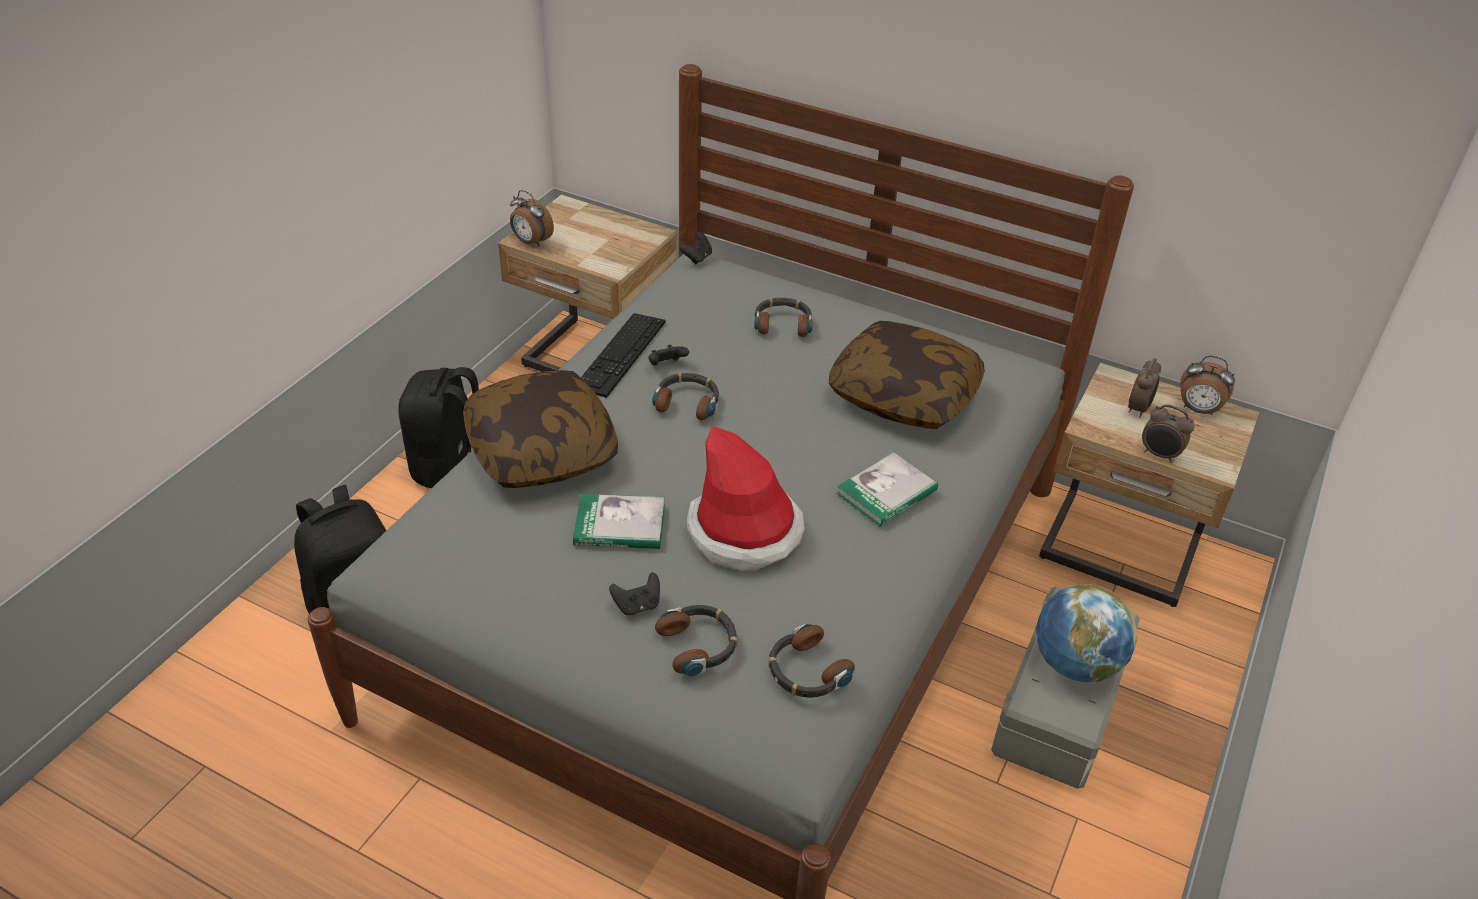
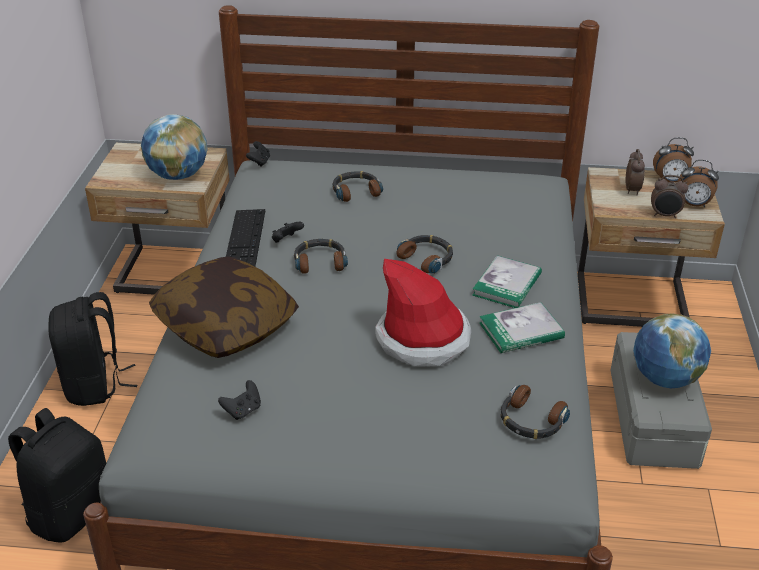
camera: 20 degrees left, 5 degrees down
alarm clock [510,190,554,247] -> alarm clock moved to [677,160,719,207]
book [573,494,665,549] -> book moved to [479,302,565,353]
black game controller [609,572,660,615] -> black game controller moved to [218,380,261,420]
headphones [655,605,737,676] -> headphones moved to [396,235,453,274]
pillow [829,321,985,429] -> none
none -> globe [141,114,208,180]

